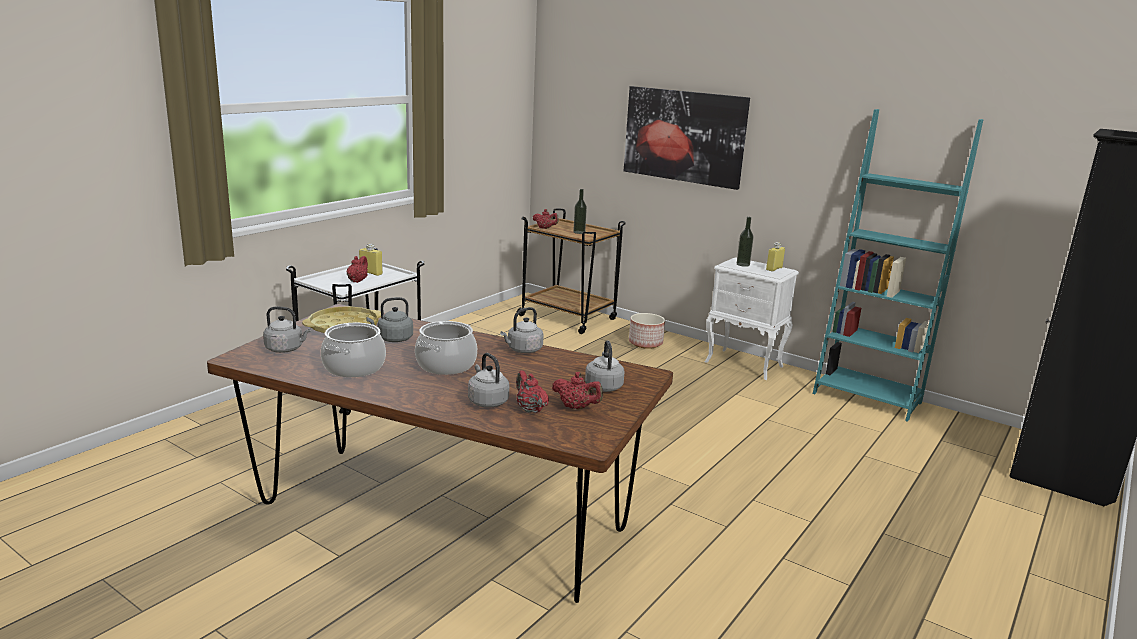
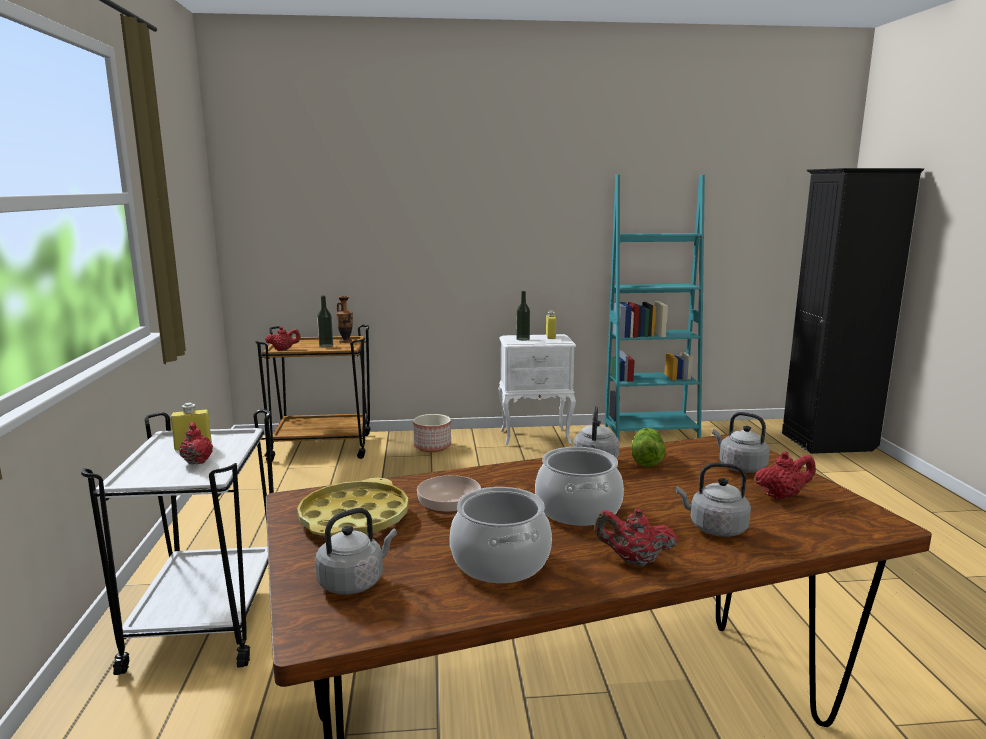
camera: 40 degrees left, 5 degrees down
grey kettle [367,297,413,342] -> bowl [417,475,481,515]
red teapot [517,370,549,413] -> red teapot moved to [594,509,678,566]
picture [624,86,750,190] -> none
none -> vase [336,296,353,343]
none -> lettuce [632,428,666,467]

